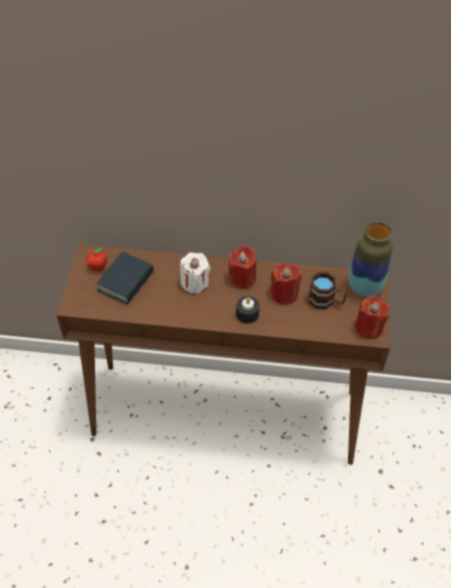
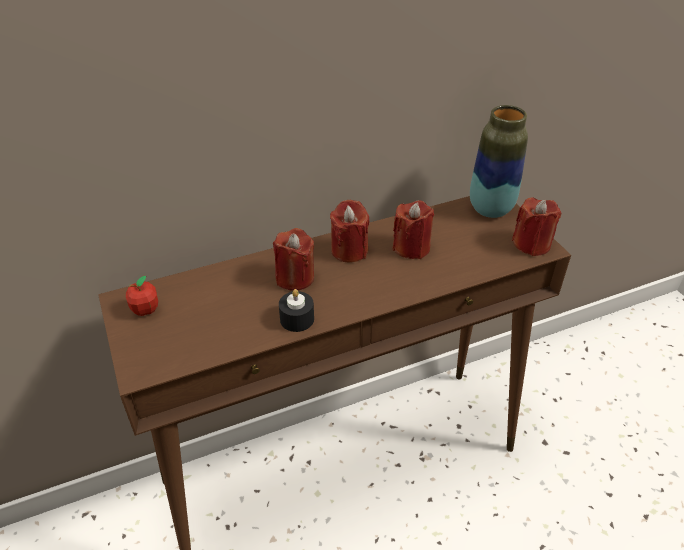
camera: 30 degrees left, 10 degrees down
book [97,252,154,304] -> none
white candle [180,252,210,294] -> red candle [273,228,314,291]
black candle [236,296,260,324] -> black candle moved to [279,289,314,332]
brown mug [309,272,347,309] -> none

